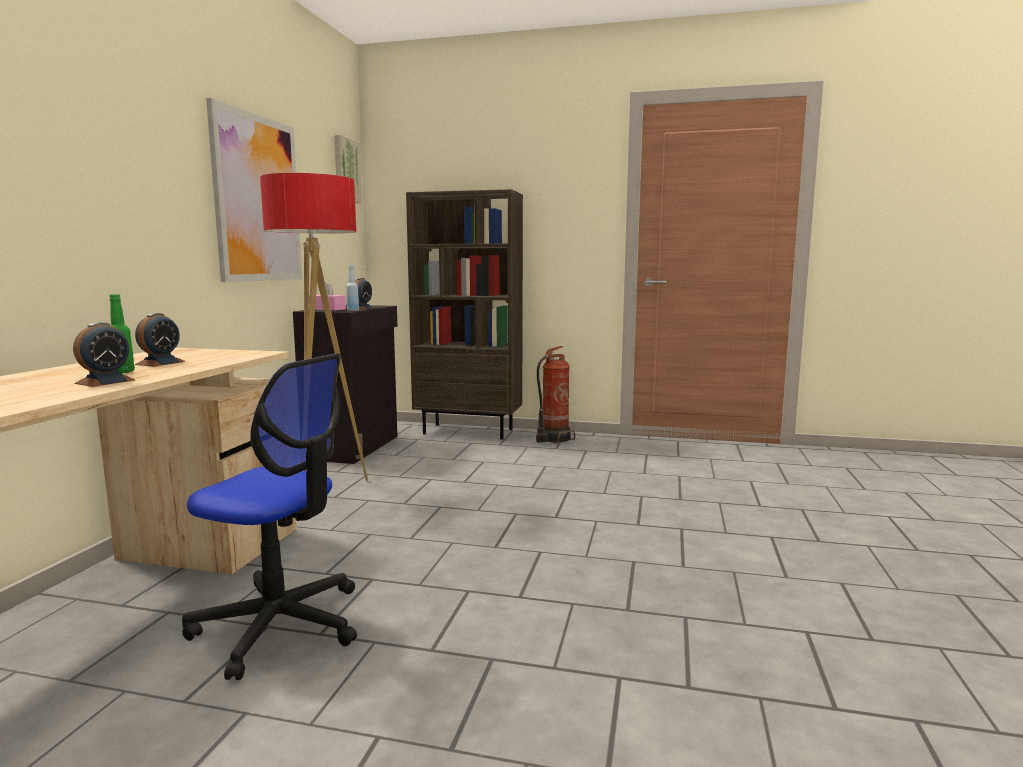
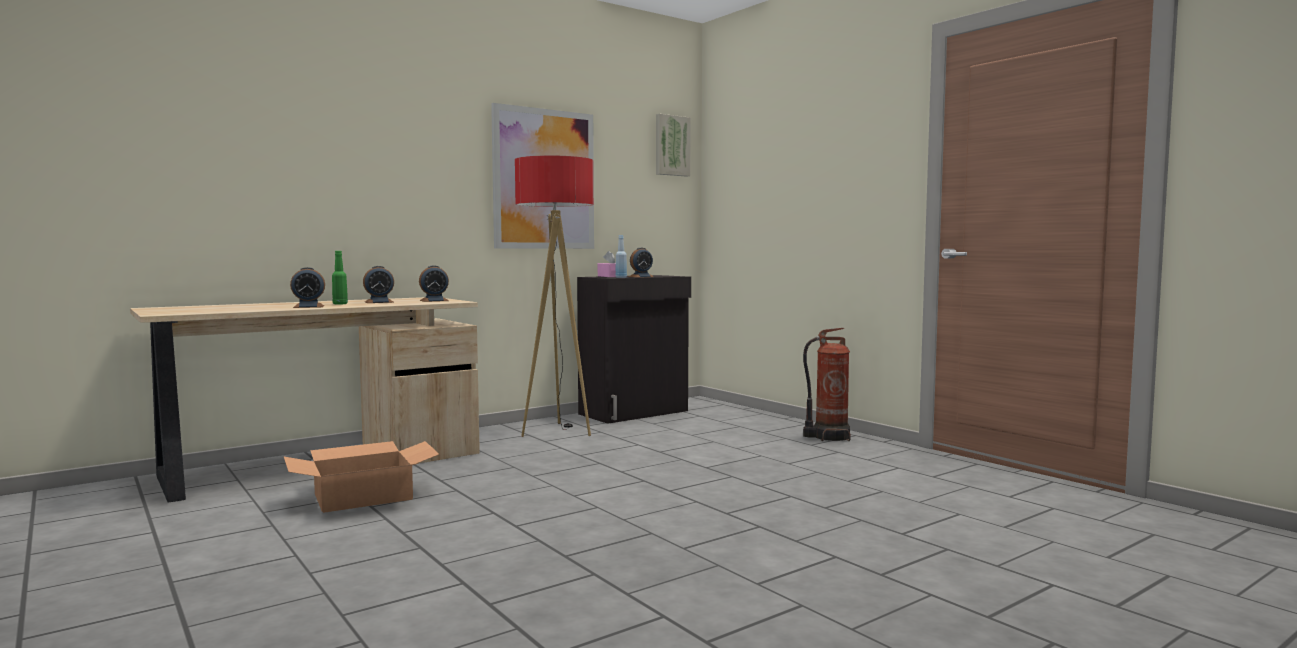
camera: 40 degrees right, 5 degrees down
office chair [182,353,357,680] -> cardboard box [284,441,439,513]
brown bookcase [406,189,523,439] -> none
none -> alarm clock [419,265,449,302]

